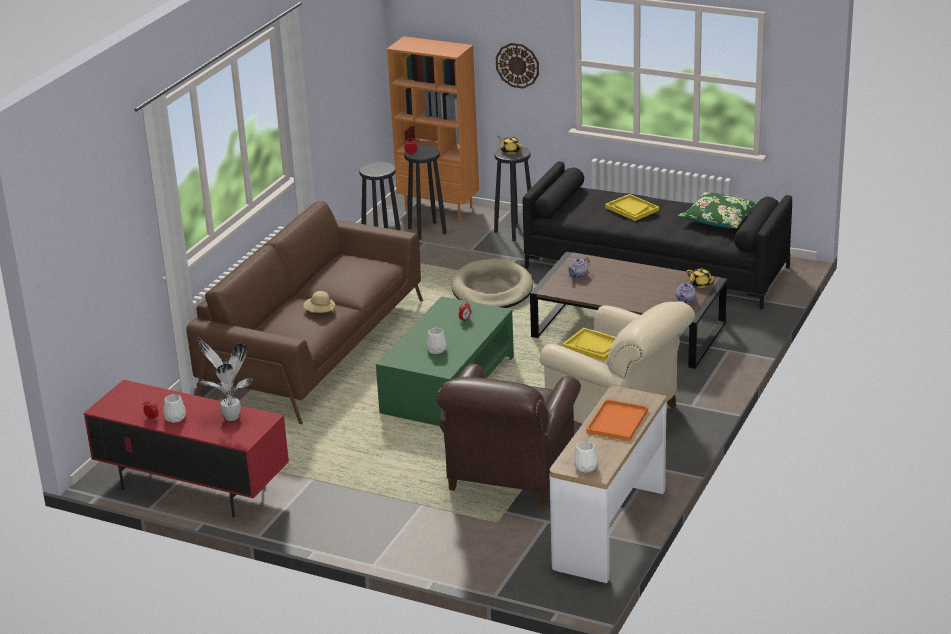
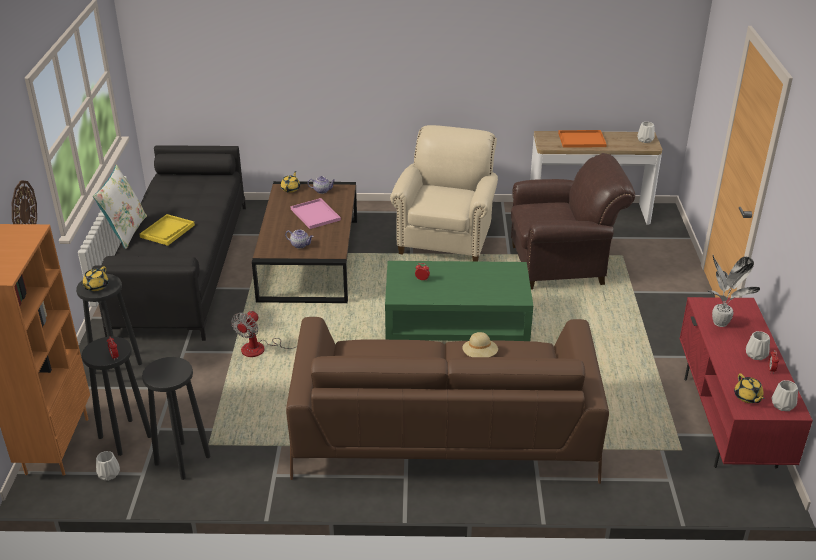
camera: 115 degrees left, 5 degrees up
white vase [426,328,447,354] -> white vase moved to [772,380,798,411]
beige dog bed [451,258,533,308] -> fan [231,310,296,357]
yellow tray [562,328,616,361] -> none
green pillow [678,192,757,229] -> none
none -> white pillow [93,165,147,249]
none -> pink tray [290,198,341,229]
none -> yellow teapot [734,373,765,403]

